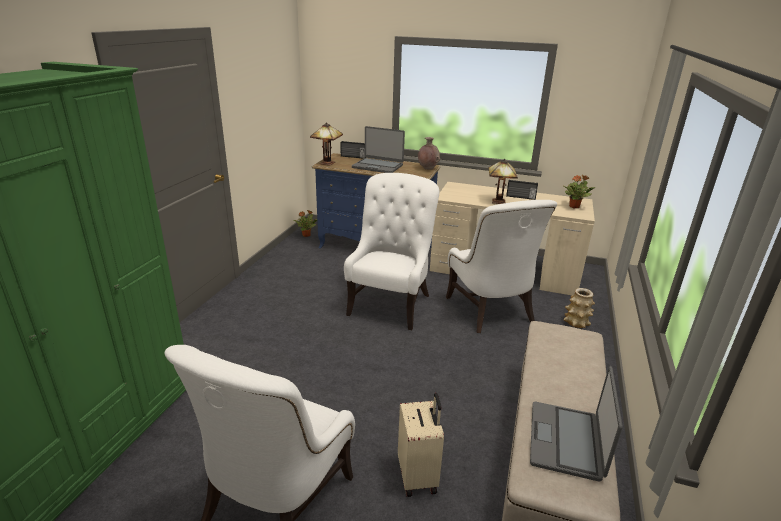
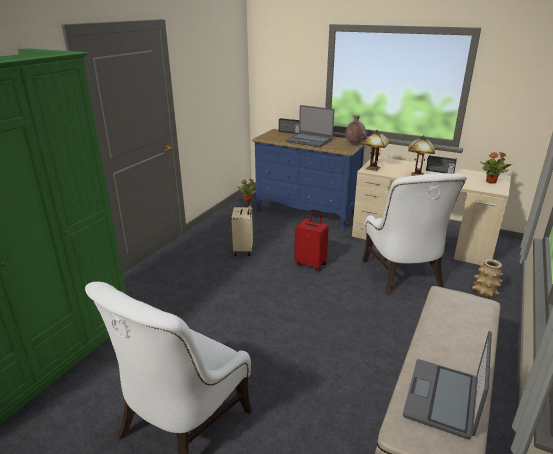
camera: 10 degrees right, 0 degrees up
table lamp [310,122,343,165] -> table lamp moved to [361,130,391,171]
white chair [344,173,440,330] -> red suitcase [294,209,329,272]
beige suitcase [398,393,444,497] -> beige suitcase moved to [231,199,253,256]

